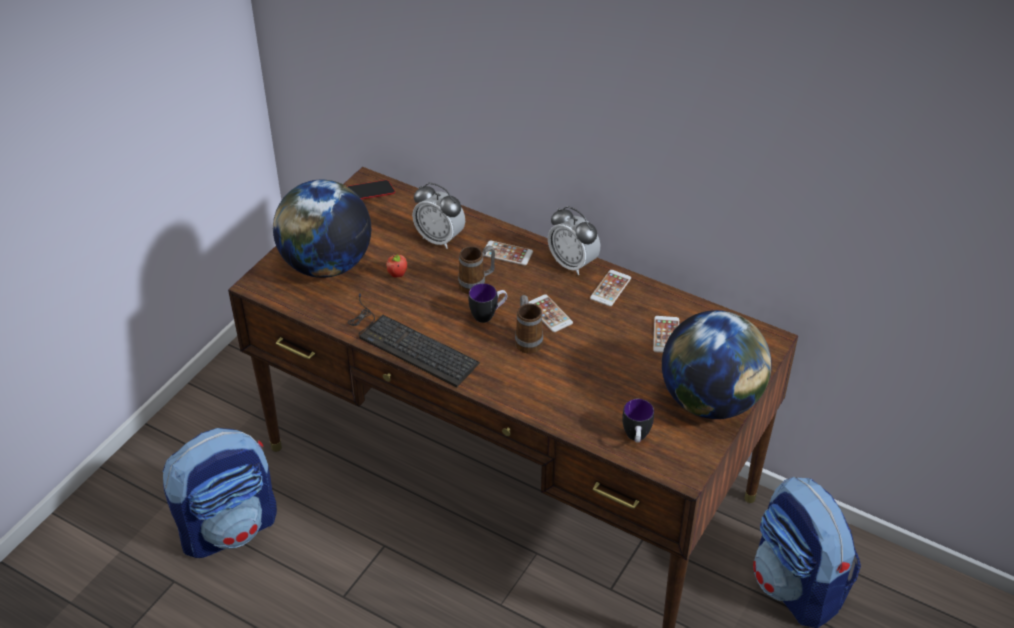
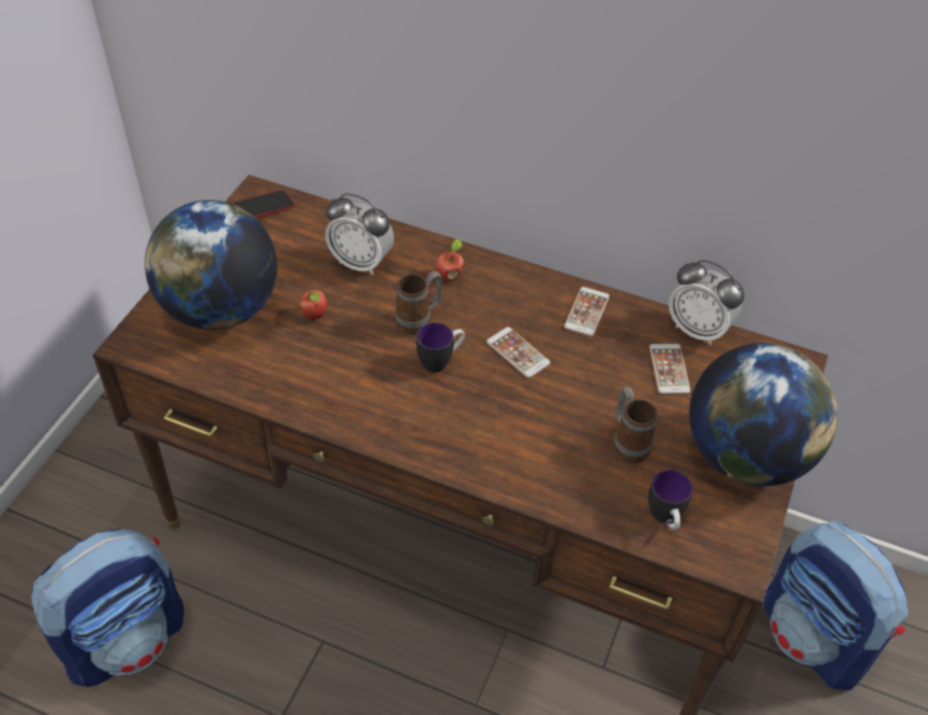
camera: 10 degrees left, 5 degrees up
keyboard [347,293,480,387] -> none
phone [485,240,533,265] -> apple [436,239,464,281]
mug [515,295,543,354] -> mug moved to [613,387,658,463]
alarm clock [548,206,600,275] -> alarm clock moved to [669,260,744,345]

